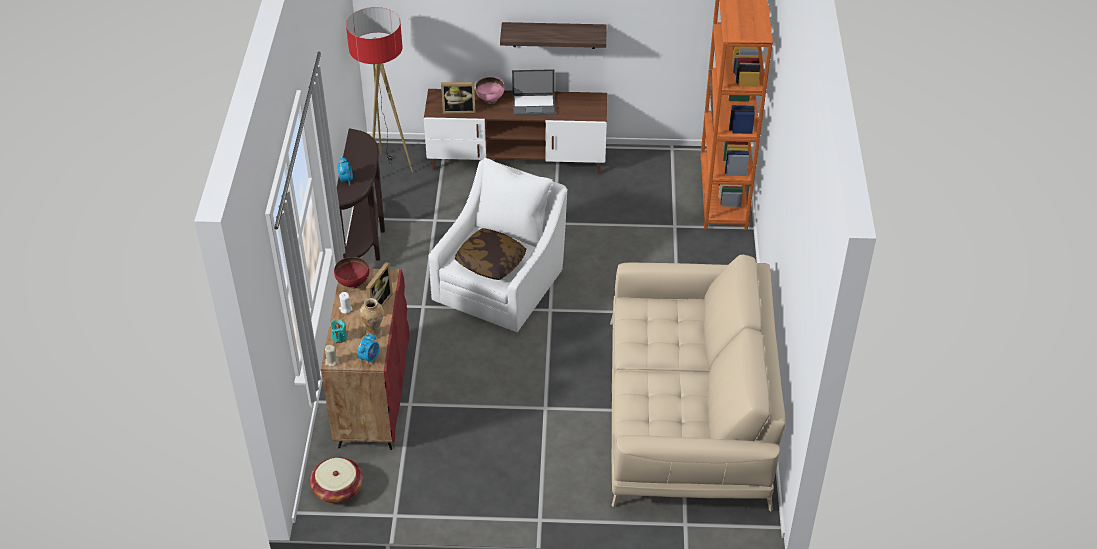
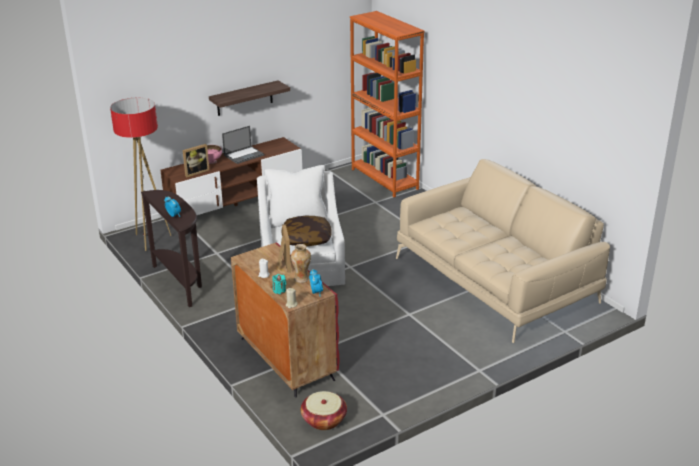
camera: 35 degrees left, 15 degrees down
red bowl [334,257,369,289] -> none

